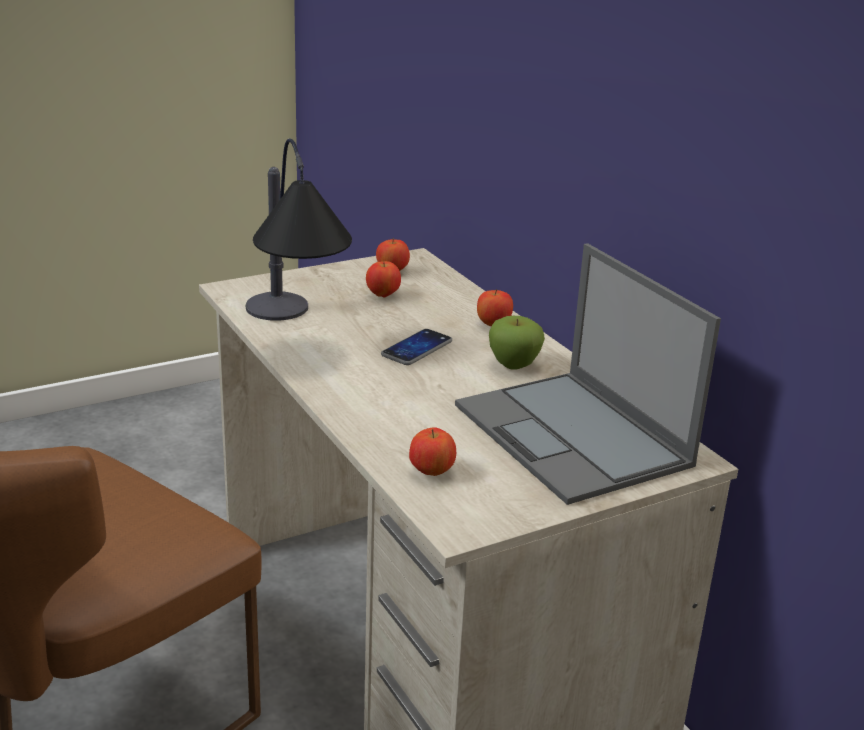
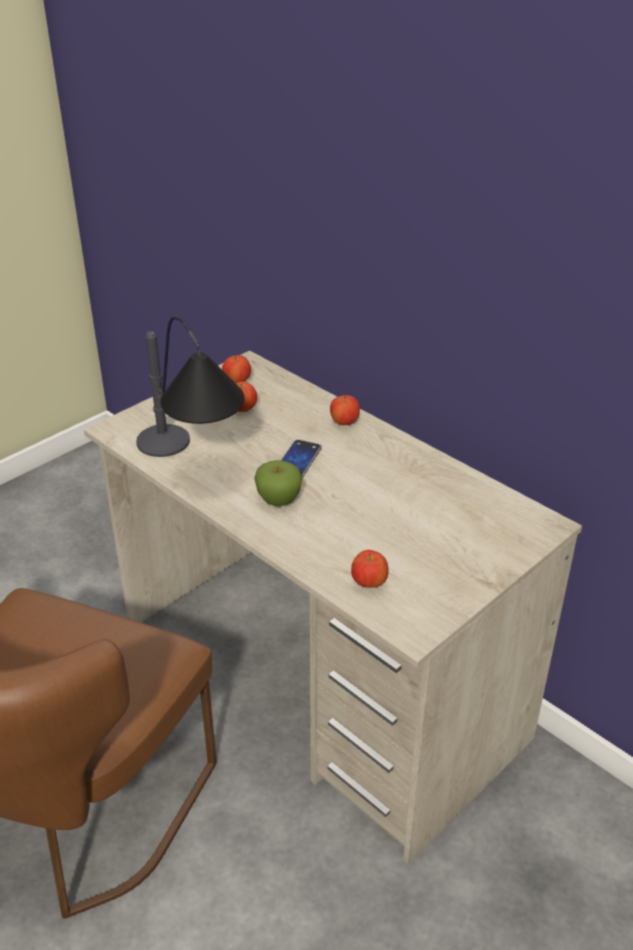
camera: 15 degrees left, 10 degrees up
laptop [455,243,721,505] -> none
apple [489,316,545,370] -> apple moved to [254,460,302,507]

